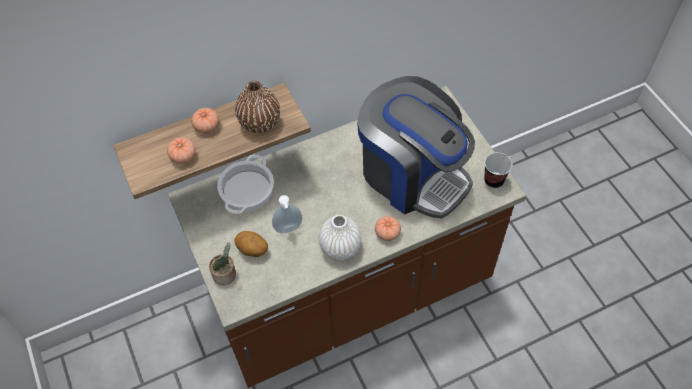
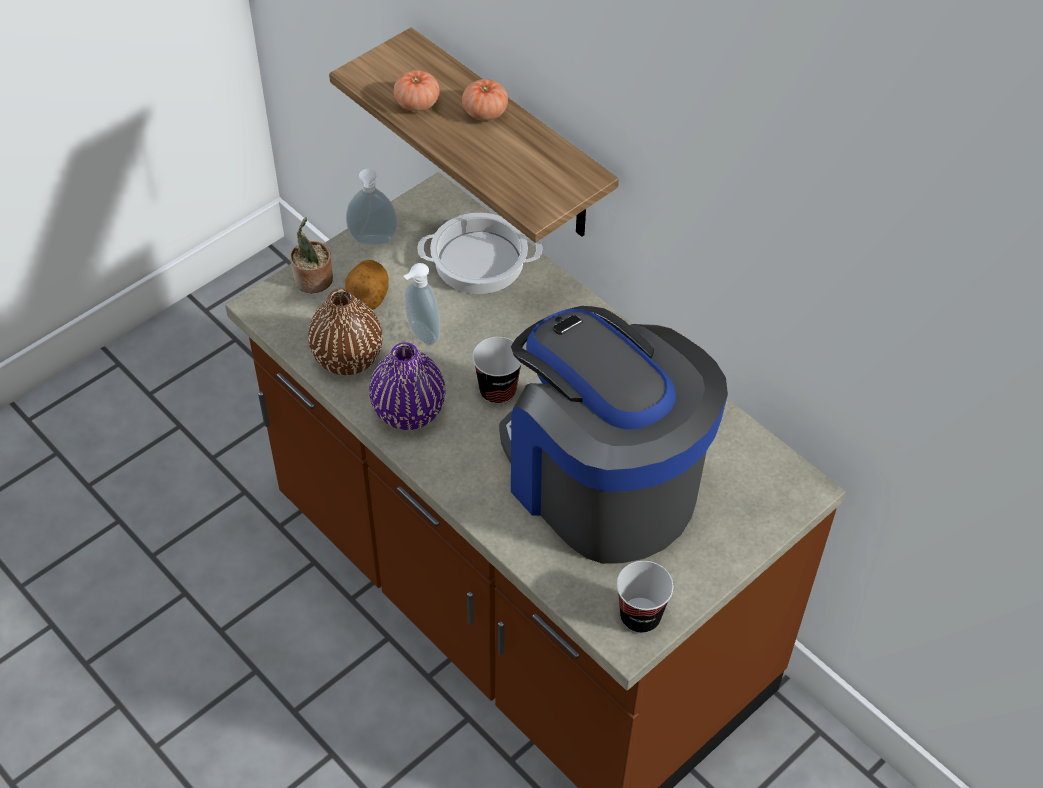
camera: 70 degrees right, 5 degrees down
brown vase [235,81,280,133] -> brown vase moved to [308,289,383,375]
white vase [319,215,362,260] -> purple vase [369,342,445,430]
coffee machine [357,76,475,219] -> coffee machine turned 120 degrees clockwise [499,306,728,564]
tomato [375,216,401,241] -> none
none -> soap dispenser [346,169,398,245]
none -> cup [472,337,522,405]

